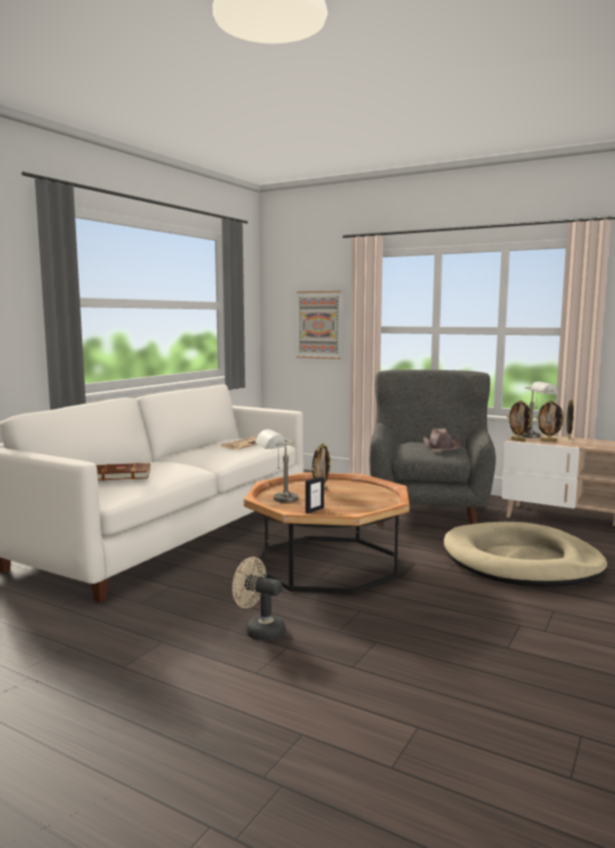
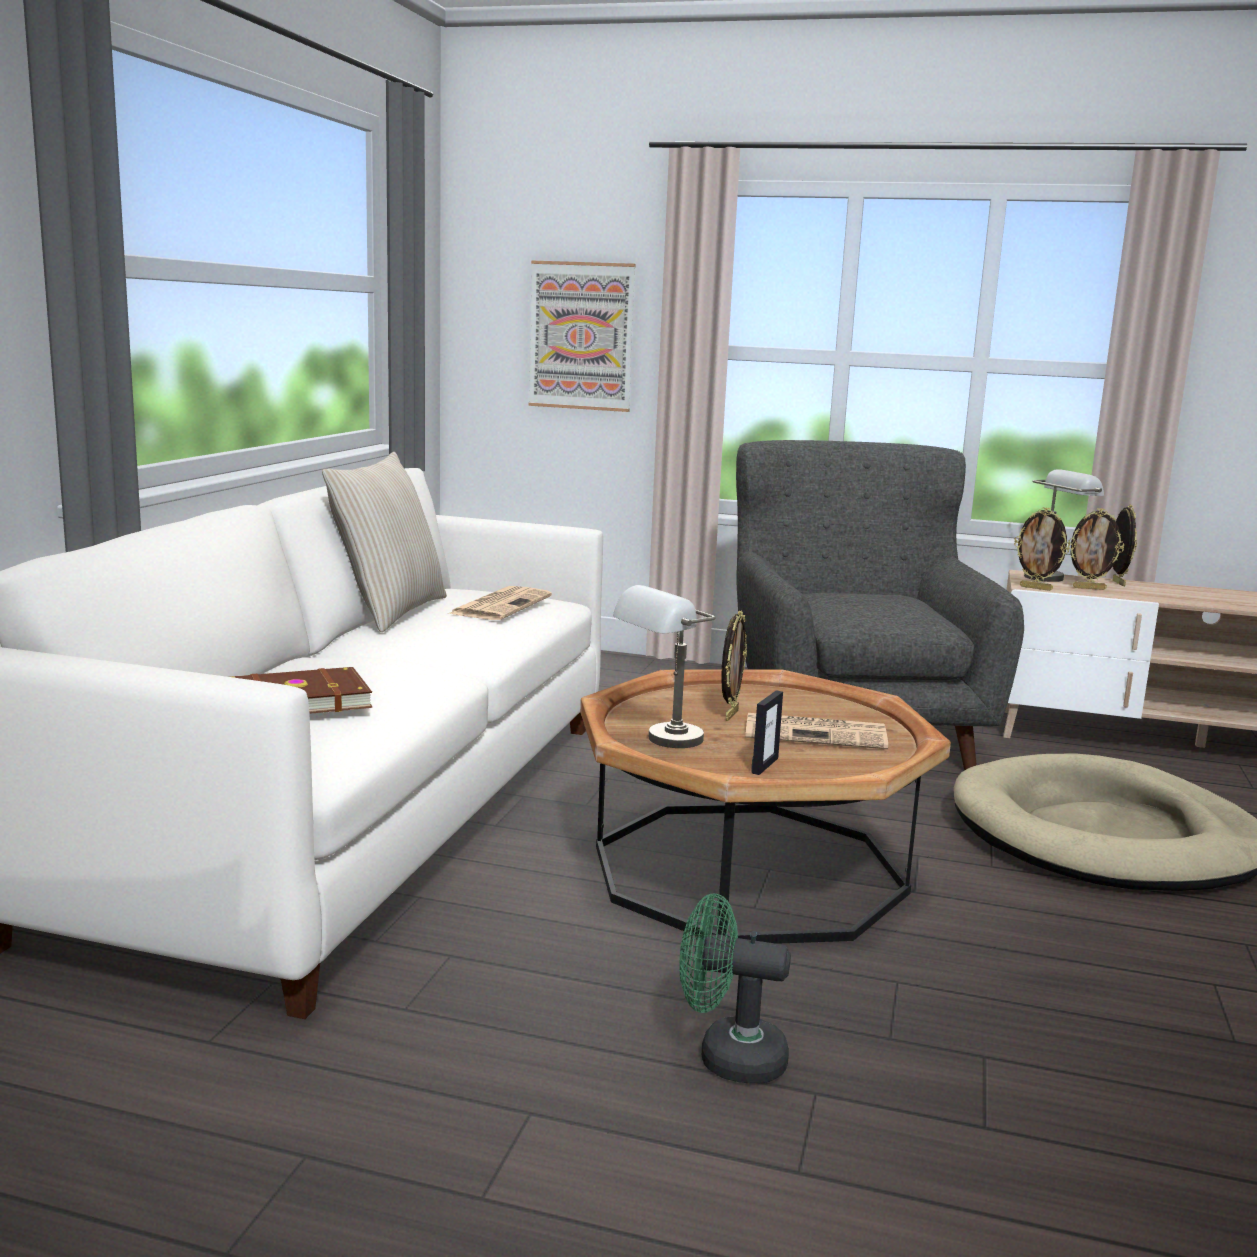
camera: 15 degrees left, 5 degrees up
beige fan [232,557,286,641] -> green fan [679,893,791,1083]
brown hat [423,428,460,451] -> none
none -> beige pillow [322,452,447,632]
none -> newspaper [745,713,888,749]

